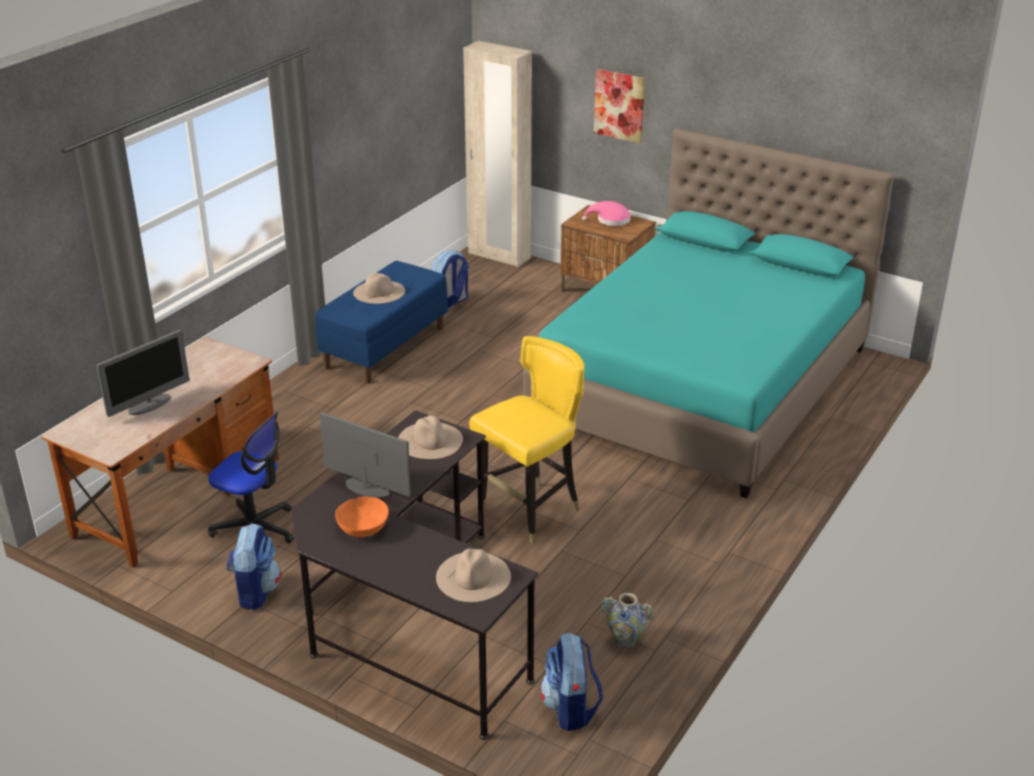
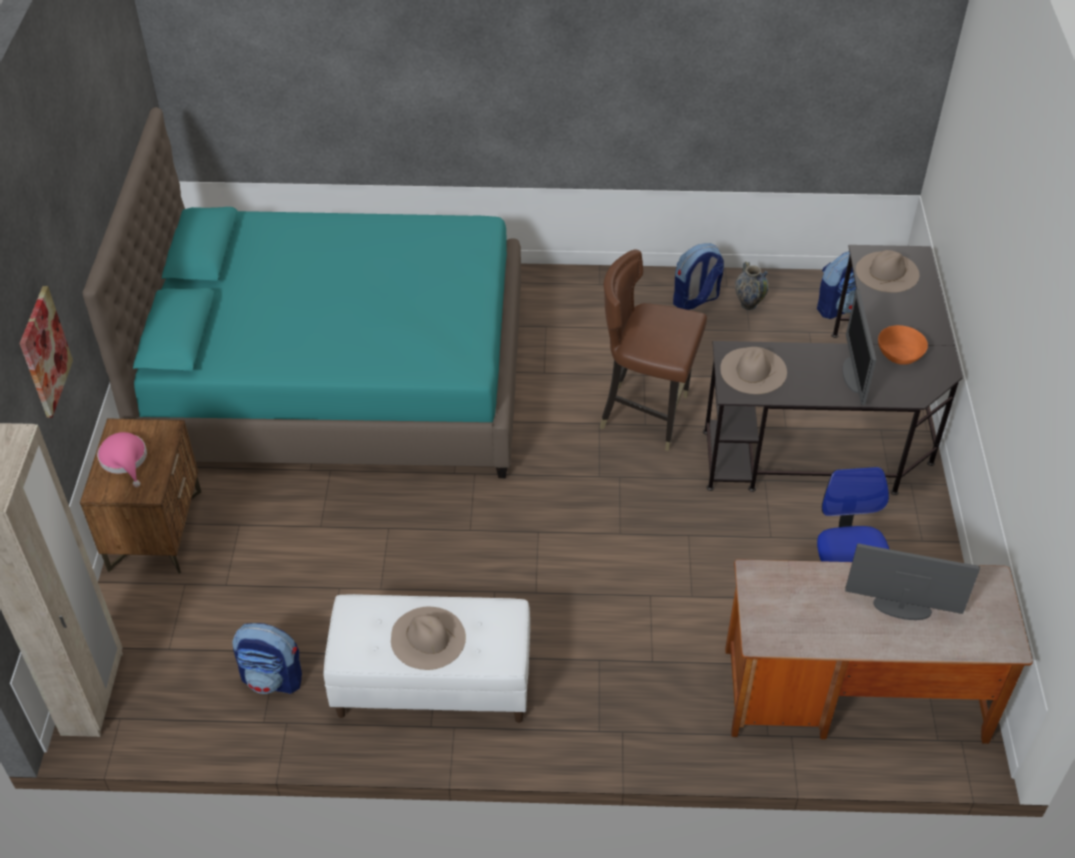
camera: 120 degrees left, 15 degrees up
backpack [227,523,281,610] -> backpack moved to [673,243,724,310]
blue bench [315,261,448,383] -> white bench [323,594,530,723]
yellow chair [469,336,585,544] -> brown chair [600,250,707,451]

